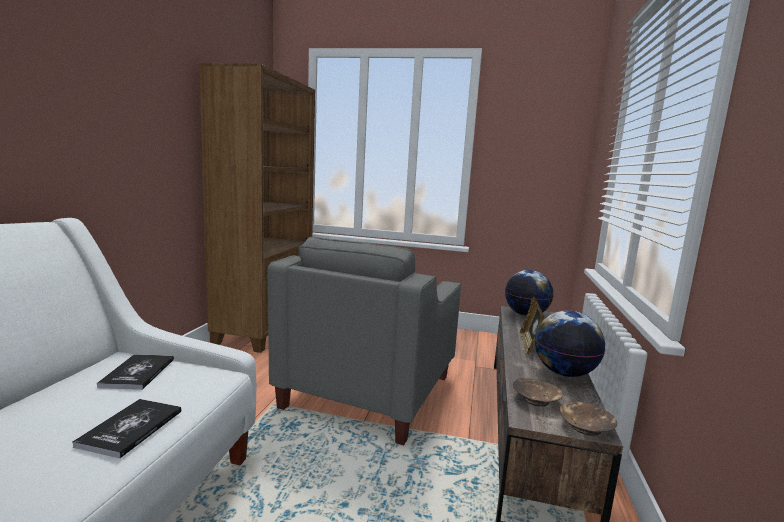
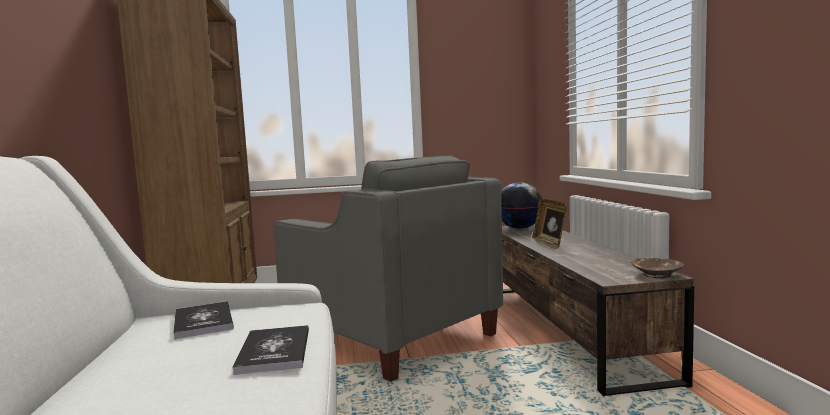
camera: 20 degrees left, 5 degrees down
grey armchair [268,237,461,445] -> grey armchair turned 45 degrees counterclockwise [273,155,503,382]
brown bowl [513,378,563,407] -> none
globe [535,310,605,377] -> none

